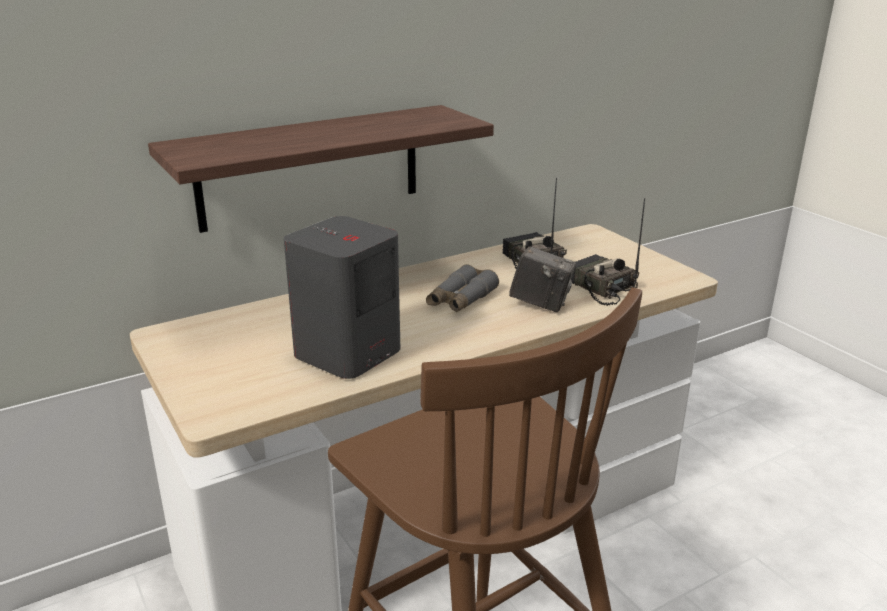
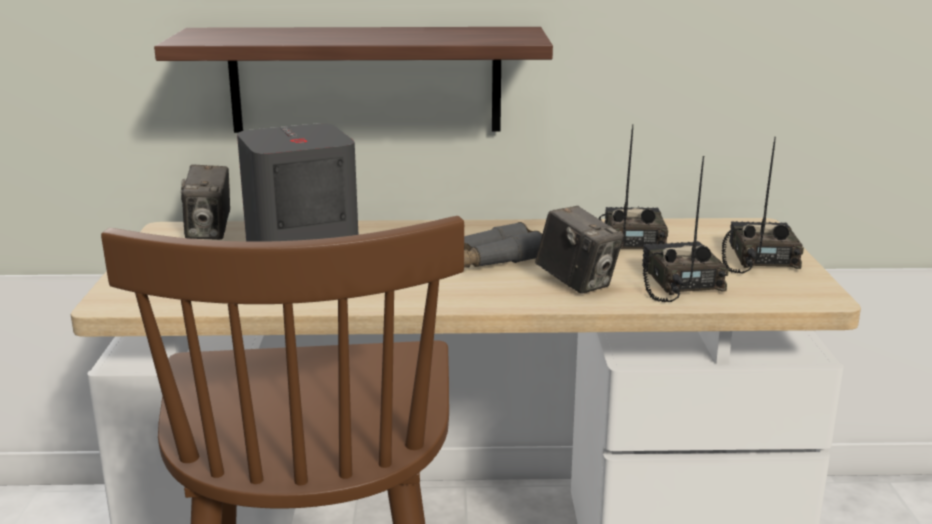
camera: 30 degrees right, 5 degrees down
none -> camera [181,164,230,240]
none -> radio [722,137,804,273]

